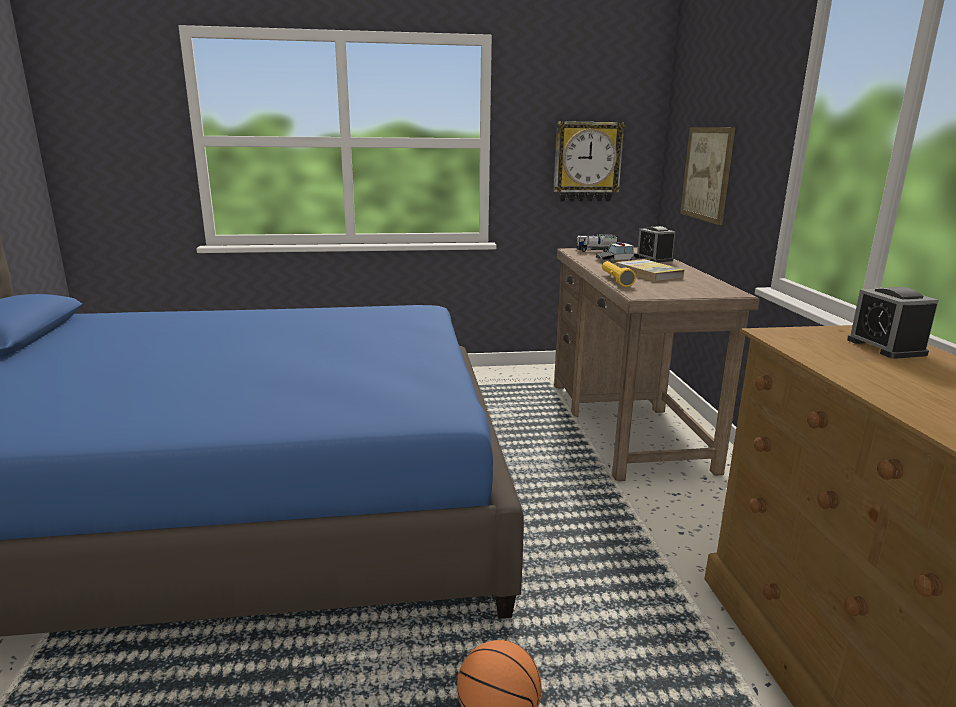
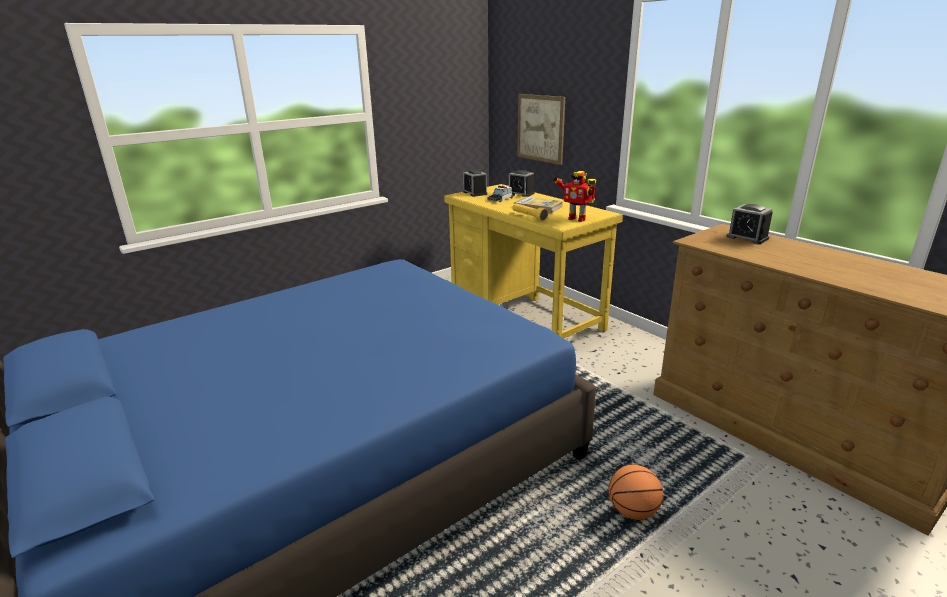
camera: 30 degrees left, 5 degrees up
wall clock [553,121,625,202] -> none
brown desk [554,247,760,481] -> yellow desk [444,184,623,338]
toy truck [577,234,618,252] -> alarm clock [463,170,487,197]
none -> toy robot [553,171,596,222]

